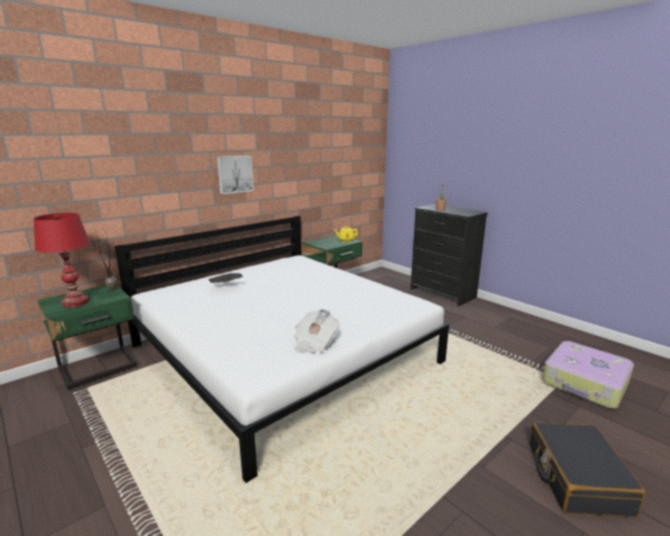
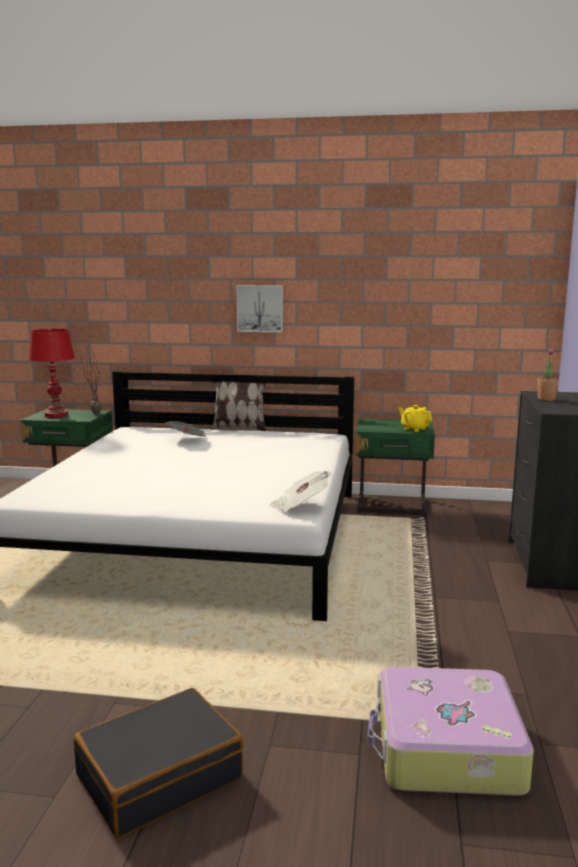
camera: 50 degrees right, 5 degrees down
newspaper [294,309,340,353] -> newspaper moved to [270,471,331,512]
none -> pillow [211,381,266,431]

